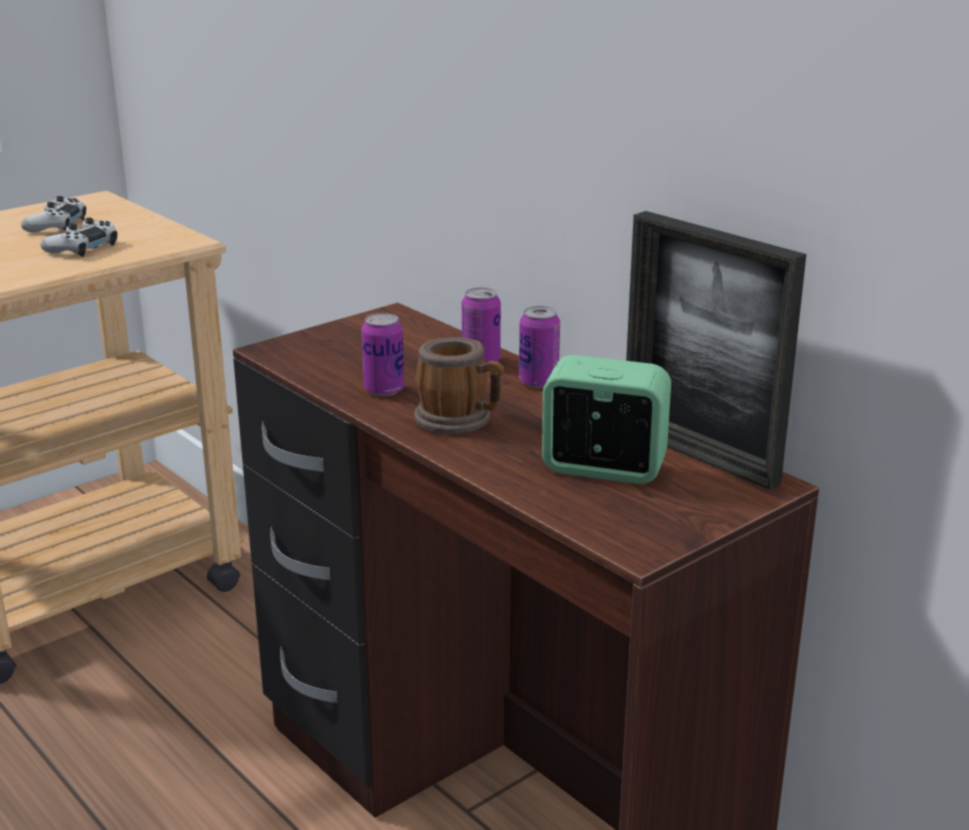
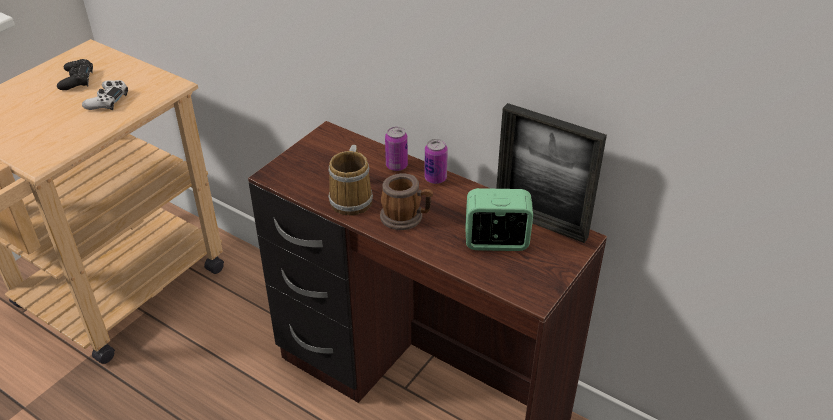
camera: 15 degrees left, 15 degrees up
white game controller [21,196,86,232] -> black game controller [57,59,93,90]
can [361,313,404,396] -> mug [328,145,373,216]

